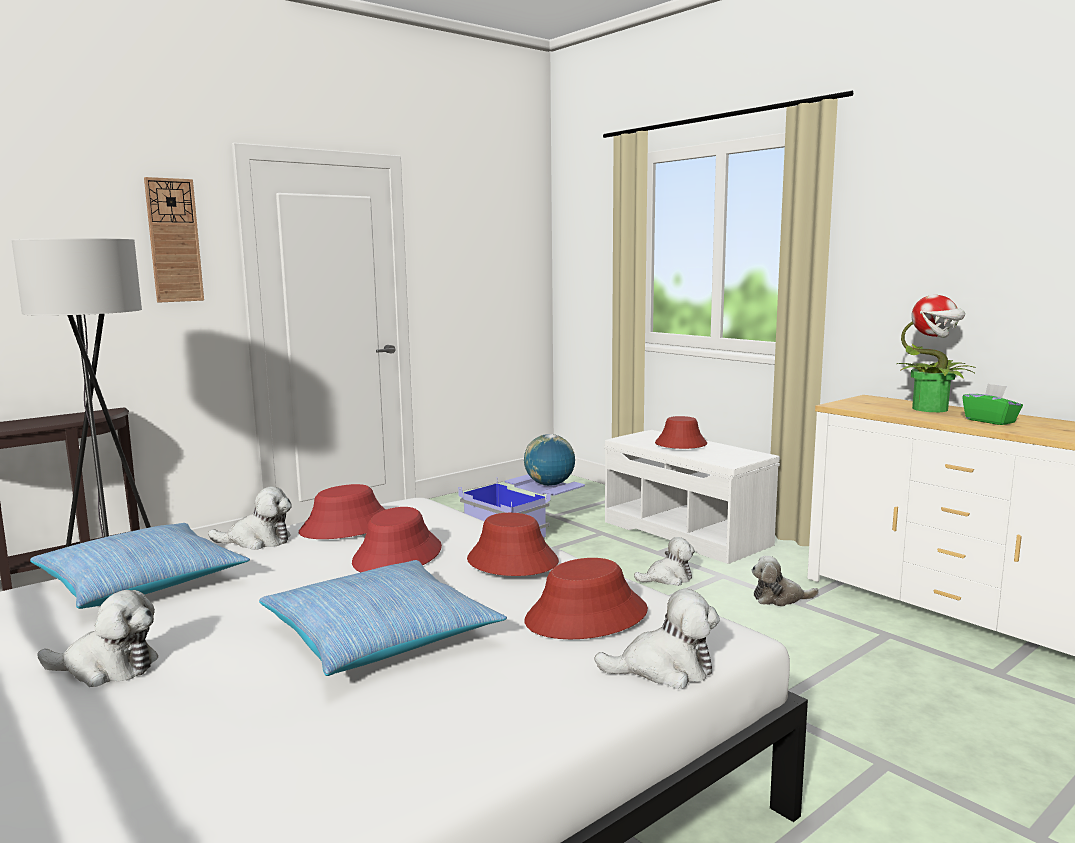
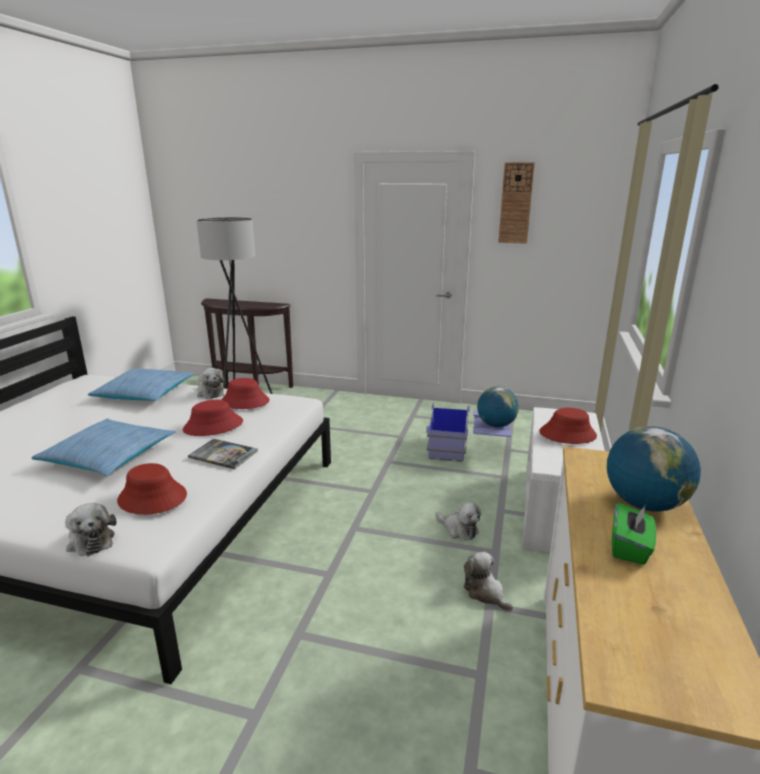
camera: 55 degrees right, 10 degrees up
plush toy [37,590,158,687] -> none
wall clock [144,177,204,303] -> wall clock moved to [498,162,535,244]
red hat [467,513,559,576] -> book [188,439,258,469]
potted plant [897,295,975,412] -> globe [607,426,701,512]

